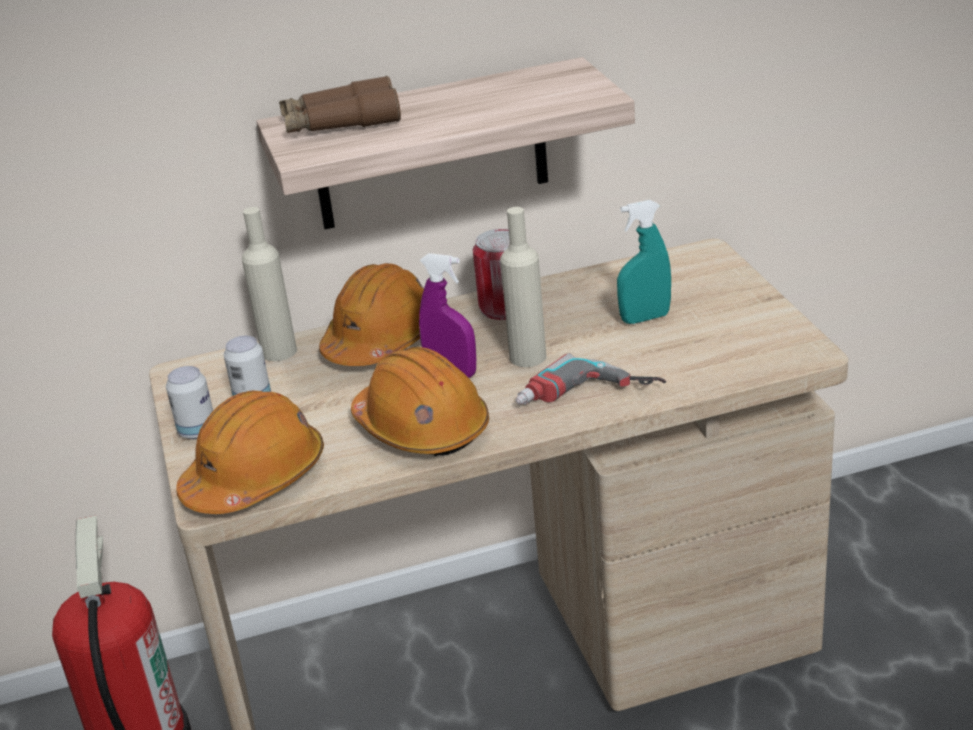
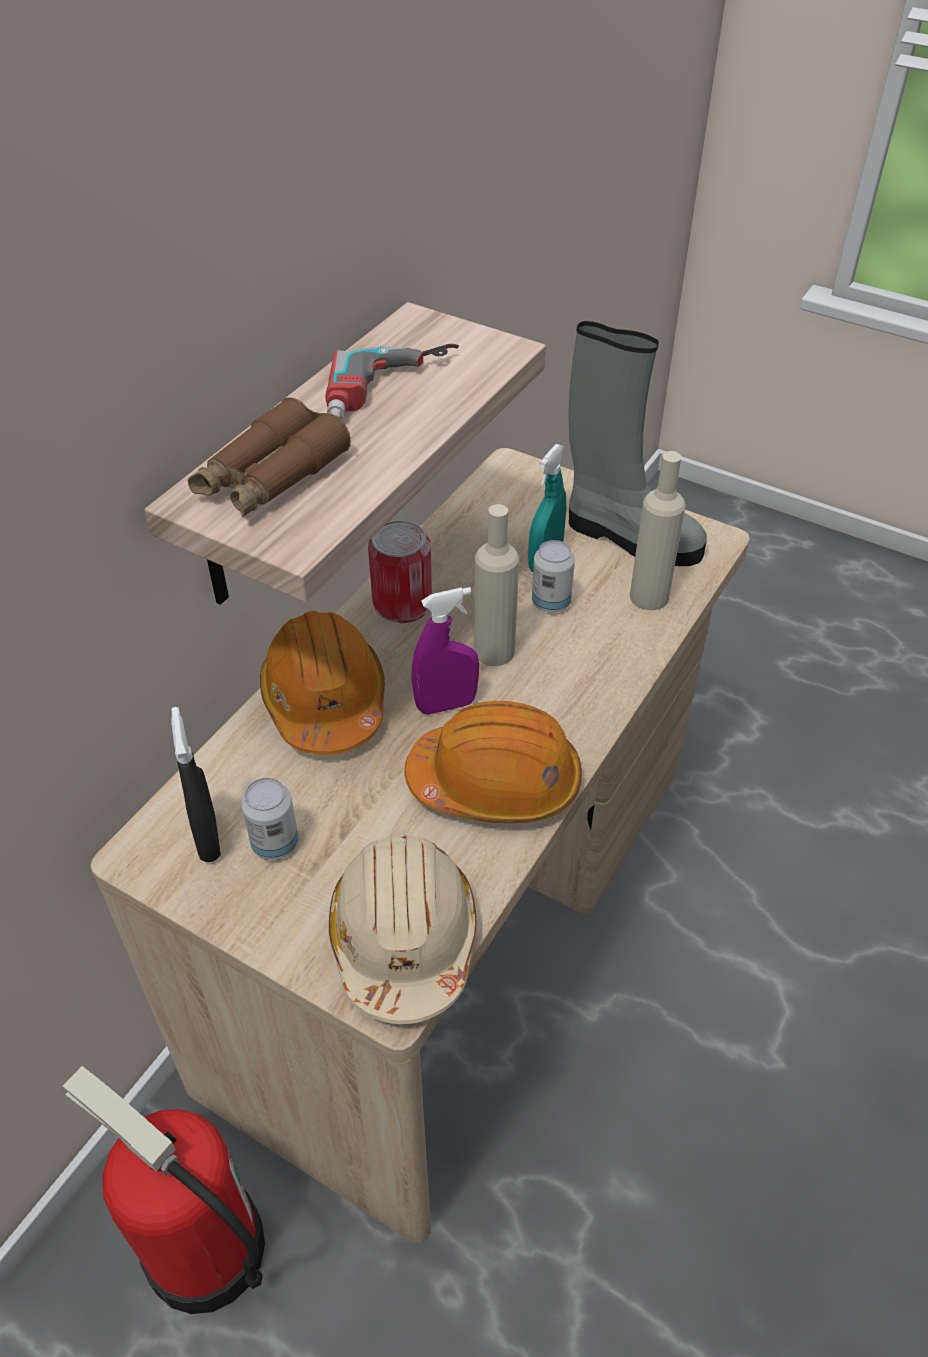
camera: 45 degrees left, 15 degrees up
can [166,366,213,439] -> can moved to [532,540,575,613]
orange hard hat [176,390,324,514] -> beige hard hat [329,834,477,1024]
beige bottle [242,207,297,361] -> beige bottle moved to [630,451,686,610]
power drill [516,353,666,405] -> power drill moved to [325,344,459,419]
none -> black spray bottle [171,707,221,862]
none -> grey boot [568,321,707,566]

